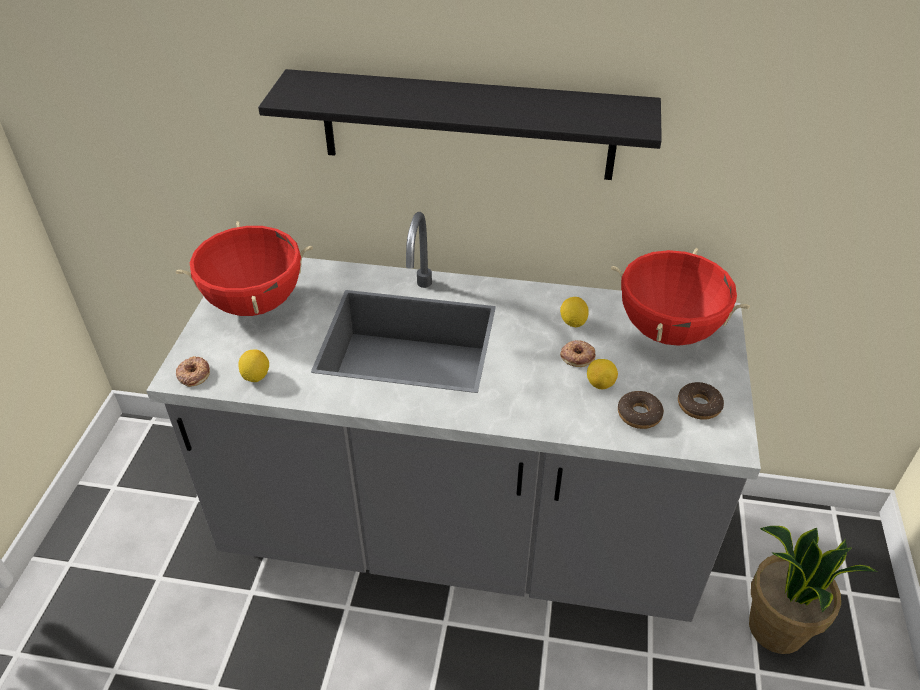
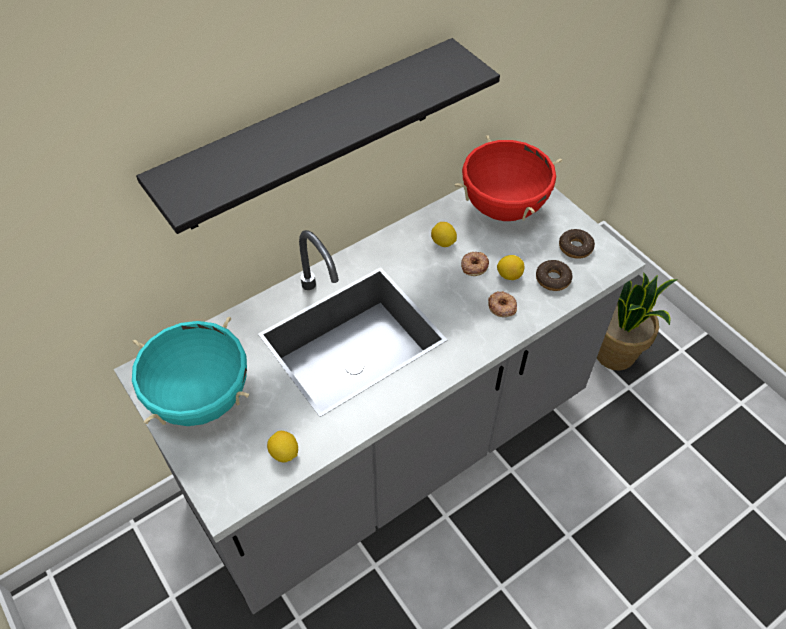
camera: 45 degrees left, 10 degrees up
red cooking pot [175,221,313,316] -> turquoise cooking pot [132,317,250,426]
donut [176,356,210,387] -> donut moved to [488,291,517,317]

